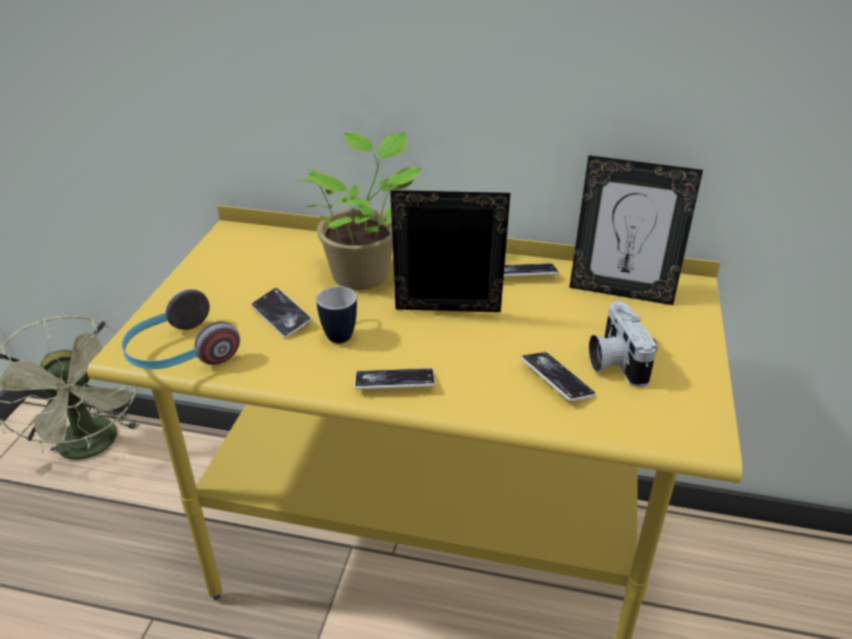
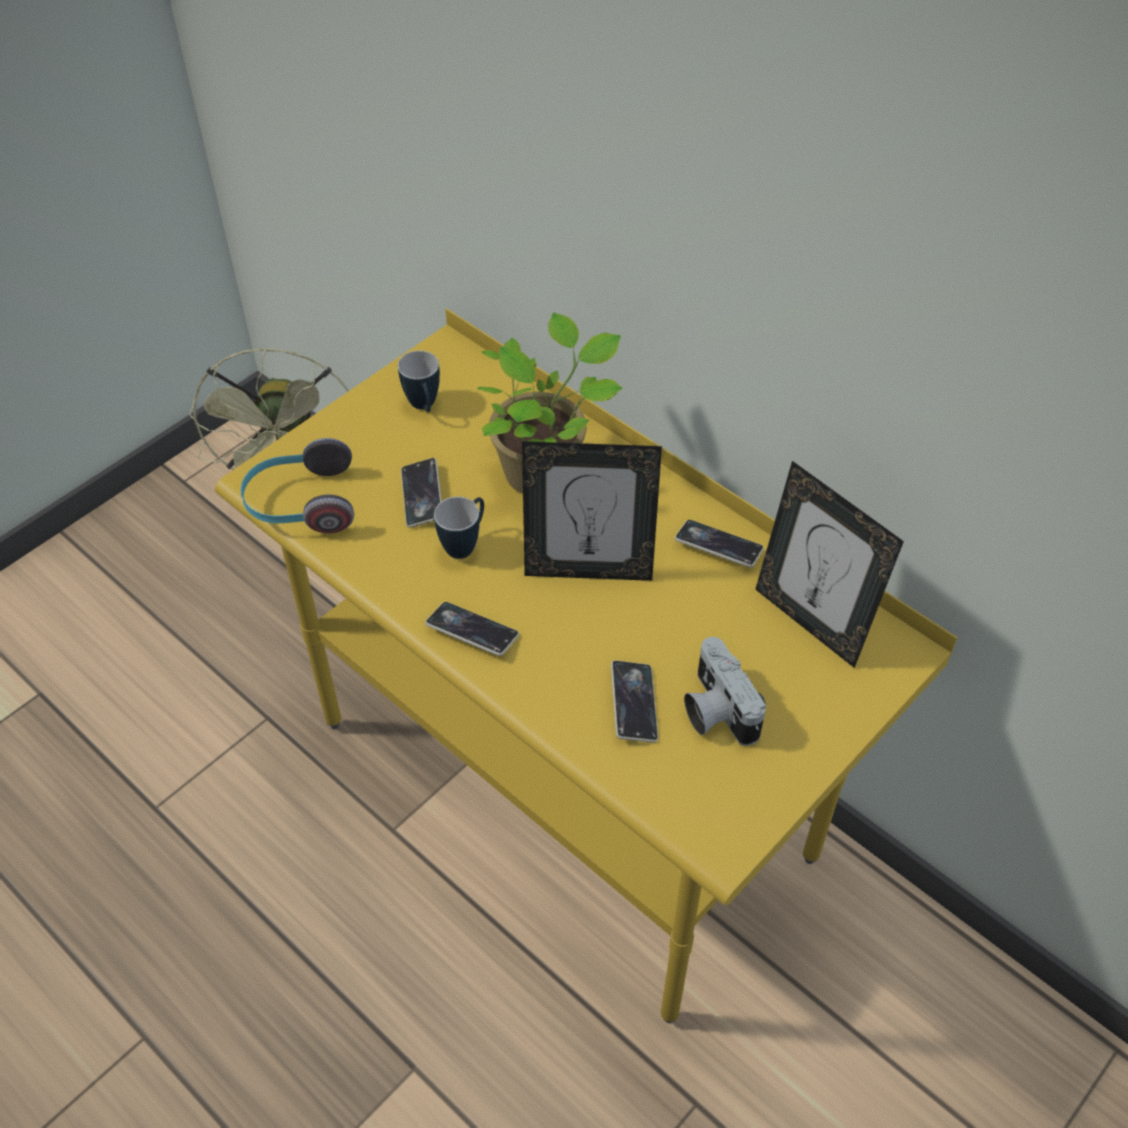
camera: 30 degrees right, 15 degrees up
picture frame [390,190,510,312] -> picture frame turned 150 degrees clockwise [522,441,662,581]
camera [589,301,657,387] -> camera turned 45 degrees counterclockwise [684,637,766,746]
none -> mug [398,351,440,412]

